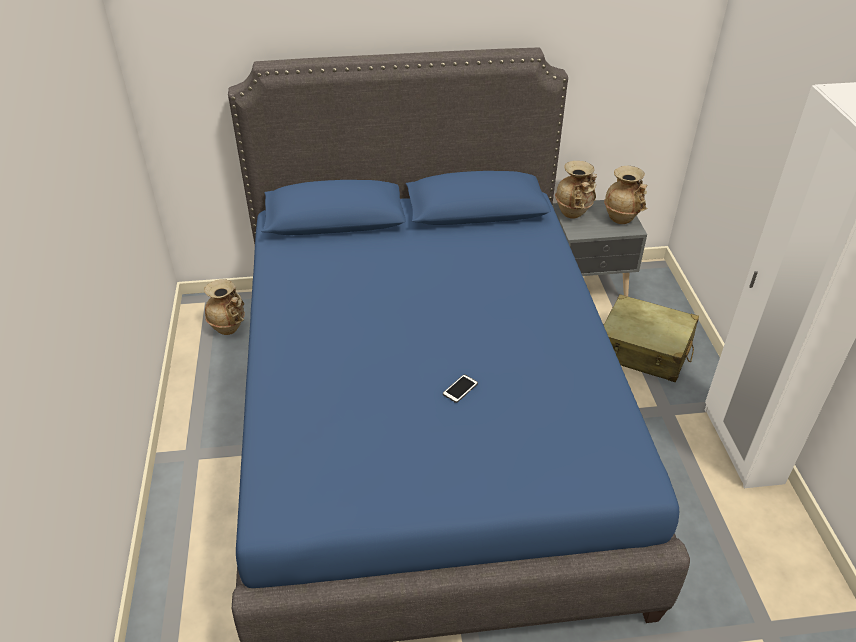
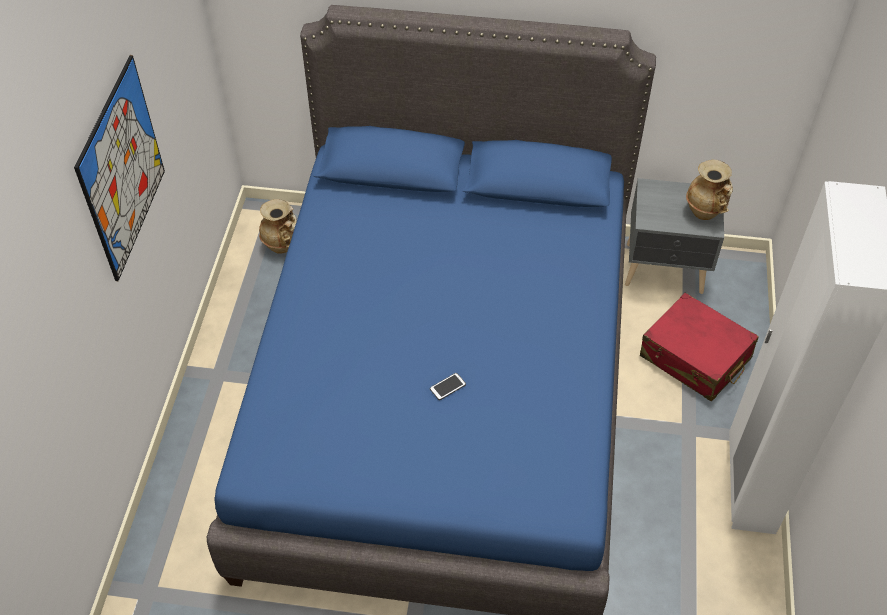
camera: 15 degrees right, 10 degrees up
beige vase [555,161,597,219] -> none
beige suitcase [604,294,699,382] -> red suitcase [640,293,759,402]
none -> picture [74,55,165,281]

